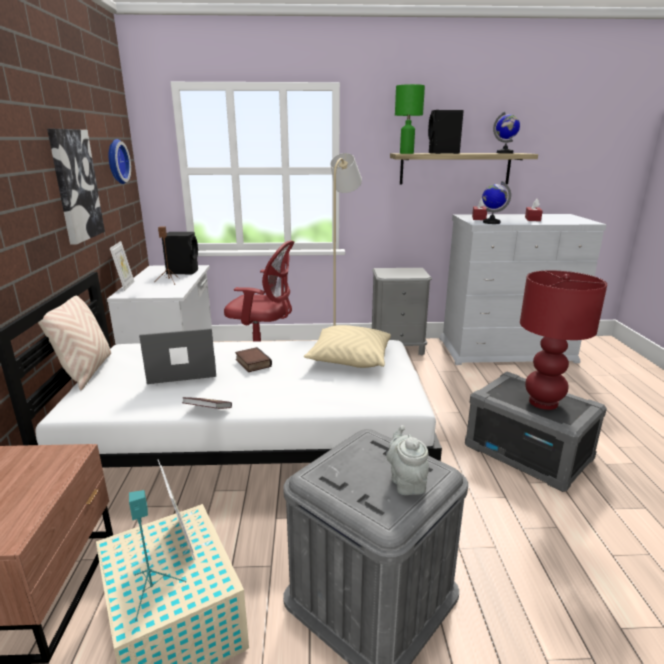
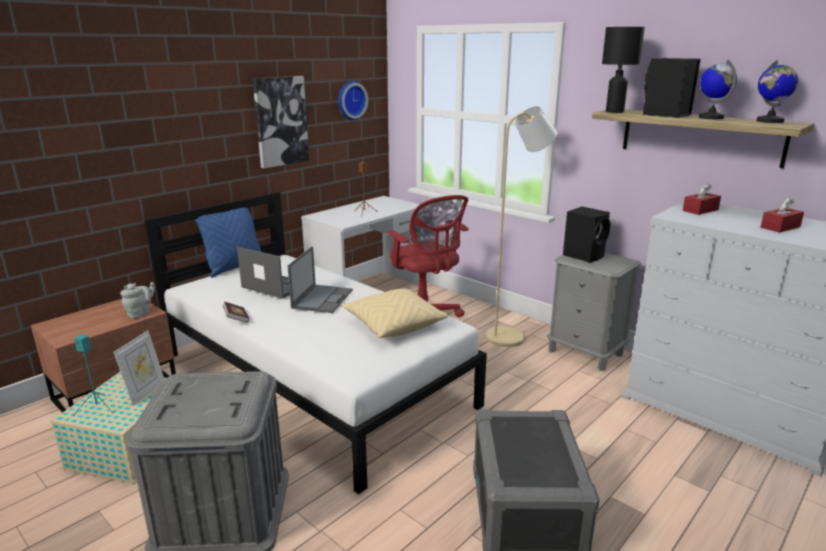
camera: 45 degrees right, 0 degrees up
beige pillow [38,295,111,390] -> blue pillow [195,208,261,278]
picture frame [110,241,135,291] -> none
black speaker [162,232,198,275] -> black speaker moved to [563,207,611,263]
book [235,347,272,372] -> laptop [288,246,353,313]
grey teapot [386,425,429,495] -> grey teapot moved to [120,282,155,319]
green table lamp [395,84,425,154] -> black table lamp [602,27,645,113]
globe [482,181,511,224] -> globe moved to [699,59,737,119]
red table lamp [520,270,607,410] -> none

